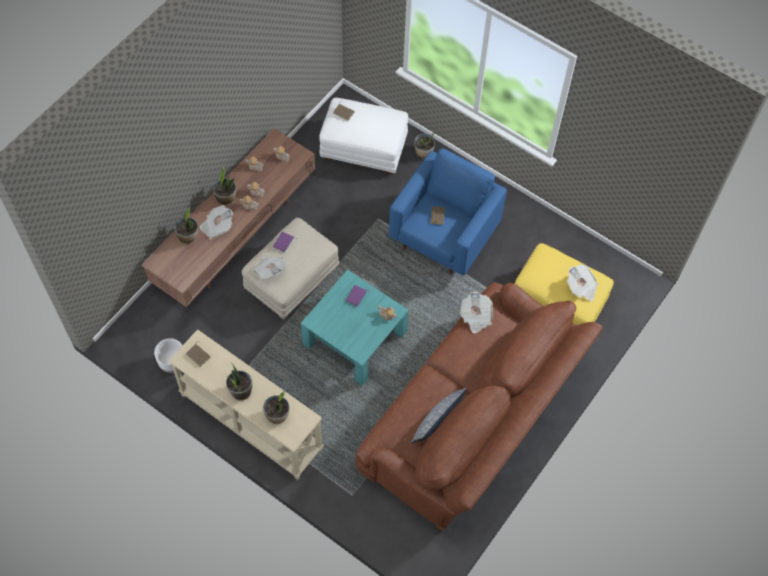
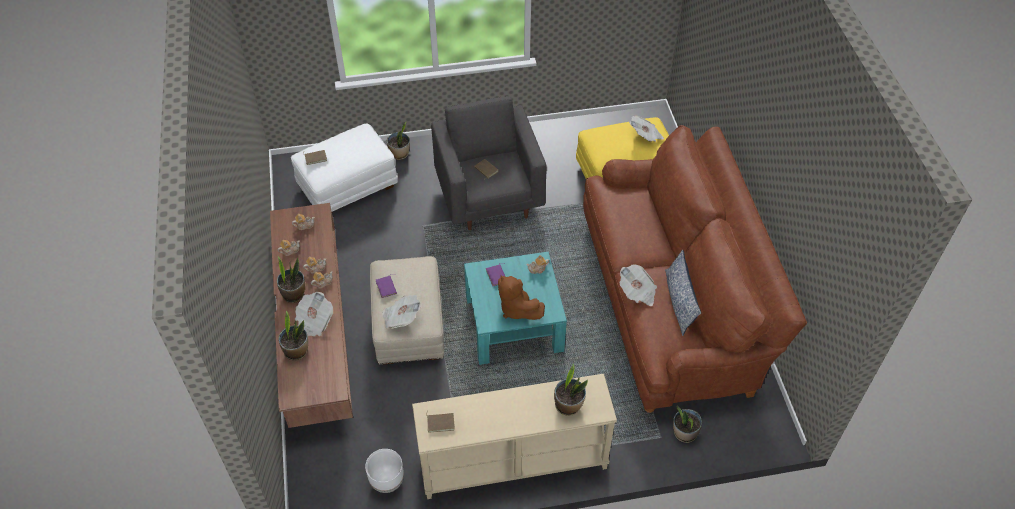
camera: 45 degrees left, 10 degrees down
potted plant [226,362,252,401] -> potted plant moved to [673,406,702,443]
blue armchair [389,149,507,275] -> grey armchair [431,96,547,230]
newspaper [460,291,493,333] -> newspaper moved to [620,264,657,306]
none -> brown plush toy [498,275,545,320]

